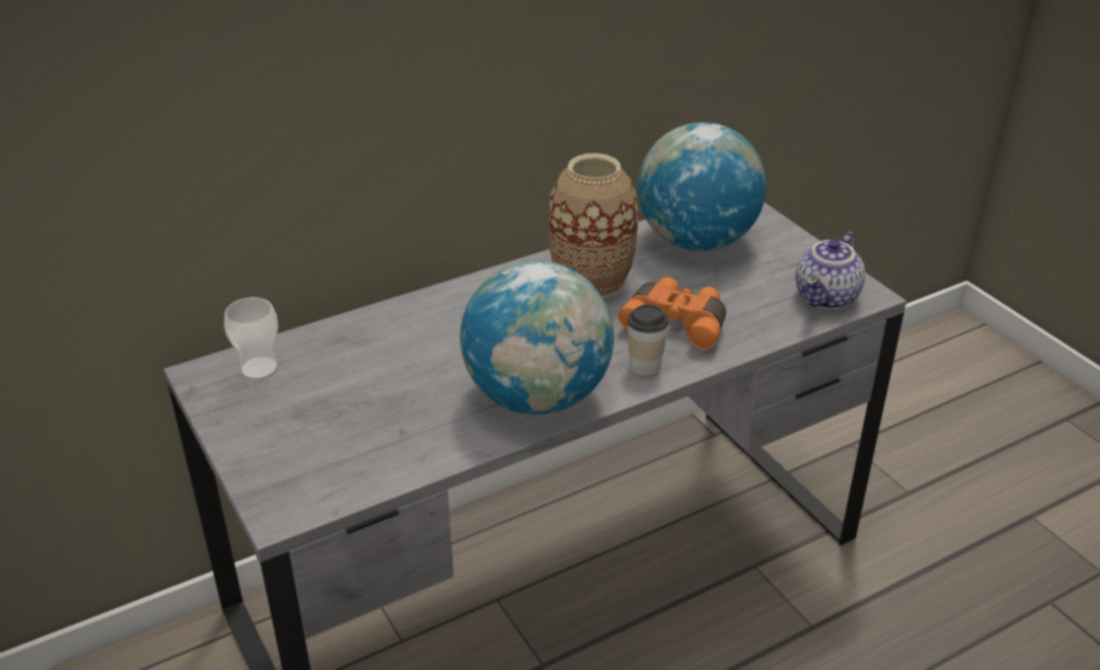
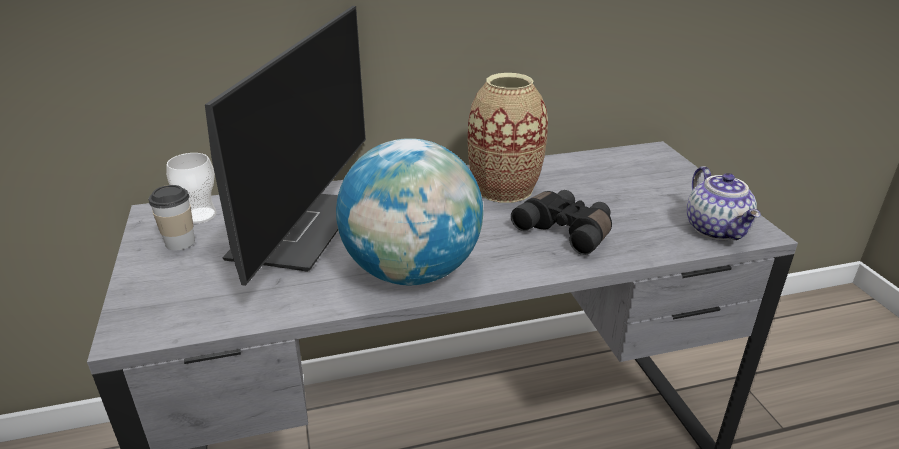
camera: 15 degrees right, 5 degrees down
orange binoculars [618,277,726,349] -> black binoculars [511,190,612,255]
cup [627,304,669,376] -> cup moved to [149,185,195,250]
globe [638,122,766,251] -> none
teapot [795,232,865,310] -> teapot turned 60 degrees counterclockwise [687,166,761,241]
none -> monitor [205,6,366,286]

